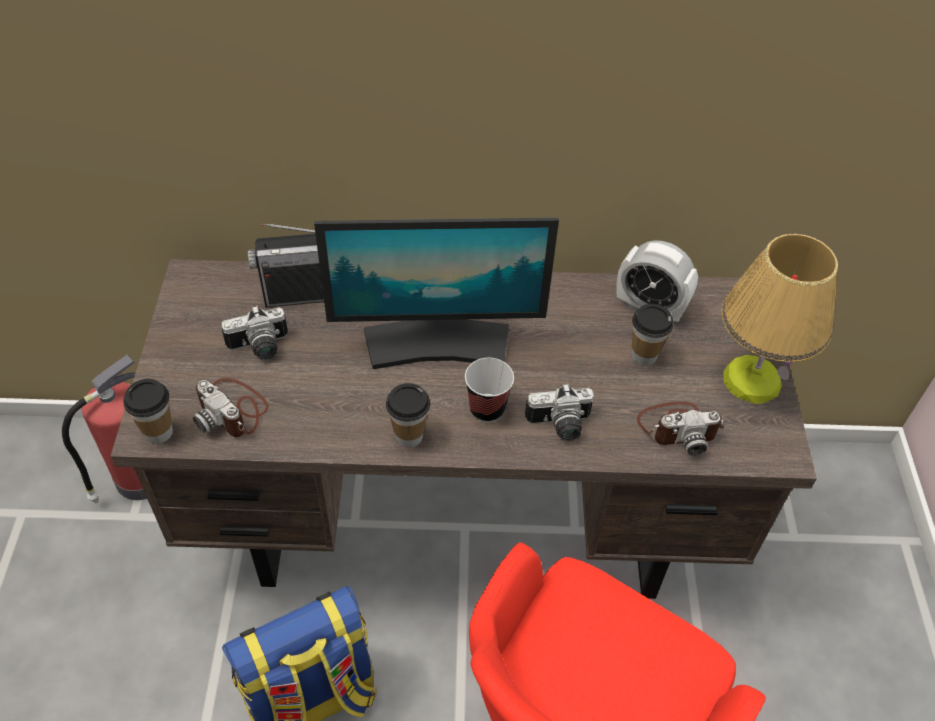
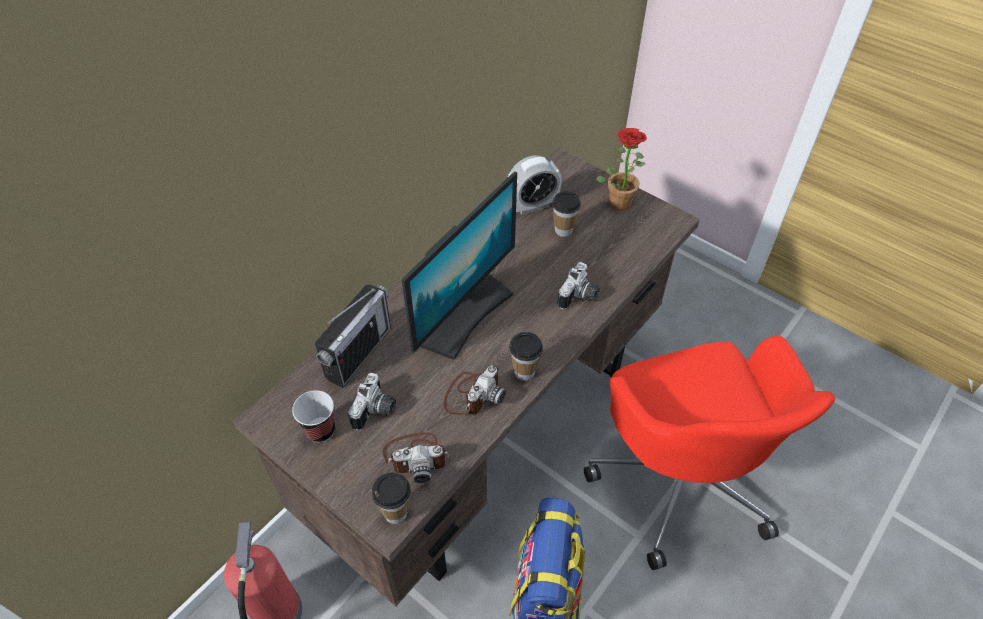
camera: 50 degrees left, 0 degrees up
cup [465,358,514,422] -> cup moved to [292,390,335,443]
camera [637,401,724,456] -> camera moved to [443,365,506,415]
table lamp [722,234,838,404] -> potted plant [596,128,647,210]

